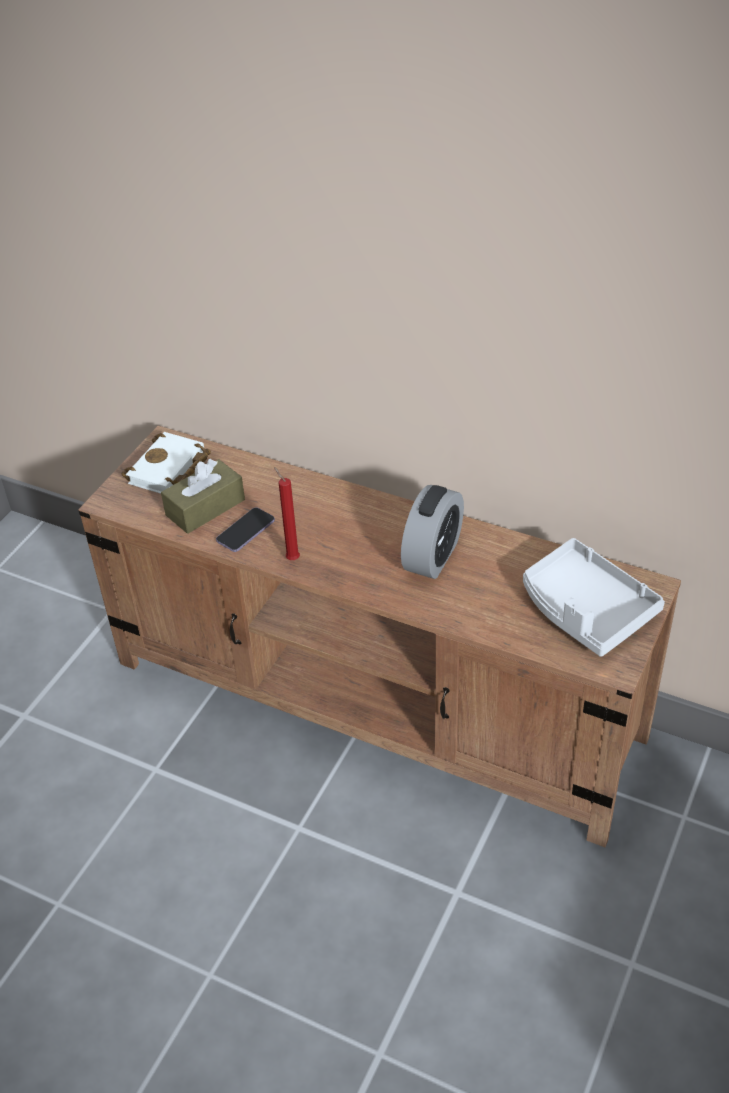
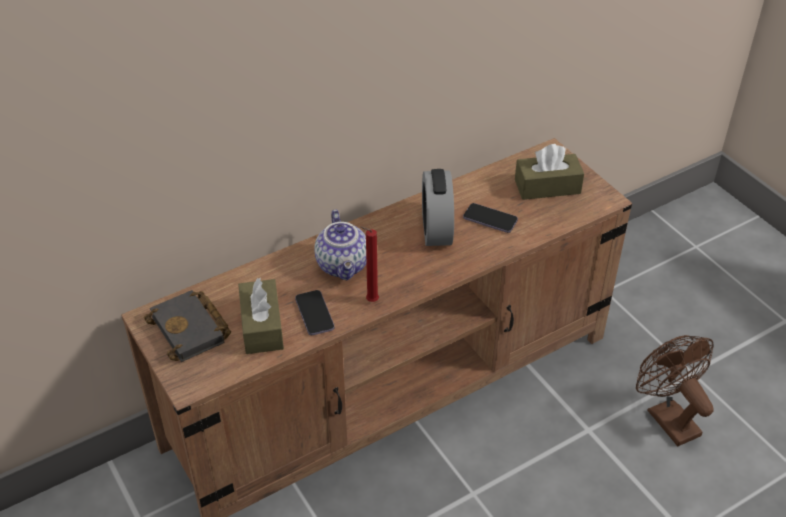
camera: 60 degrees left, 0 degrees up
white book [121,432,211,494] -> black book [144,290,231,362]
alarm clock [401,485,464,579] -> alarm clock turned 150 degrees counterclockwise [422,169,454,246]
grey tray [523,538,665,657] -> brown tissue box [515,144,584,200]
none -> teapot [314,210,366,280]
none -> phone [463,203,518,233]
none -> brown fan [636,335,714,446]

